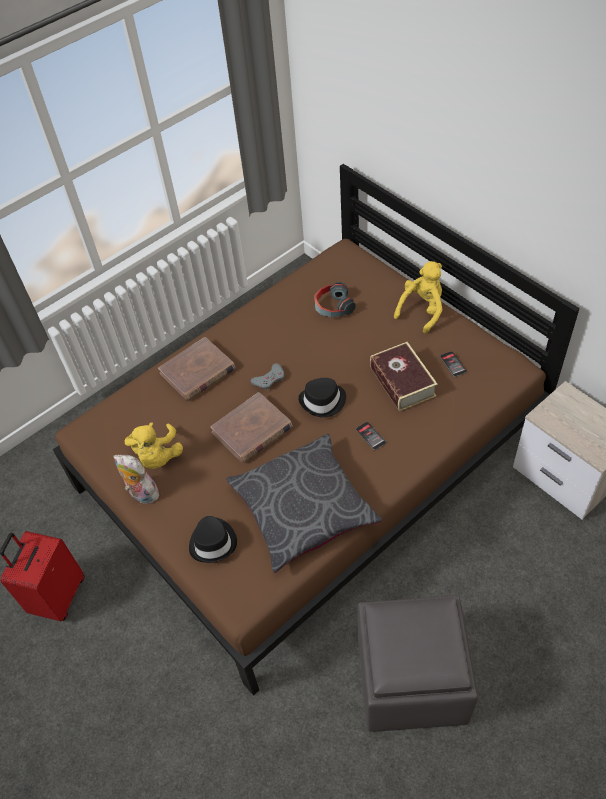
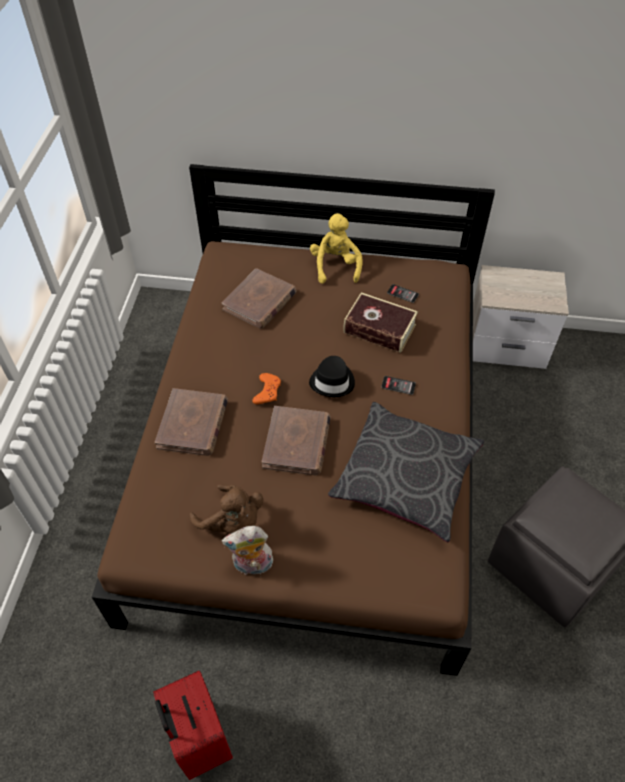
camera: 45 degrees left, 0 degrees up
yellow plush toy [125,422,183,469] -> brown plush toy [189,484,263,534]
black hat [189,516,237,563] -> none
grey game controller [251,363,284,390] -> orange game controller [252,373,281,404]
headphones [315,282,355,318] -> brown book [222,268,296,328]

